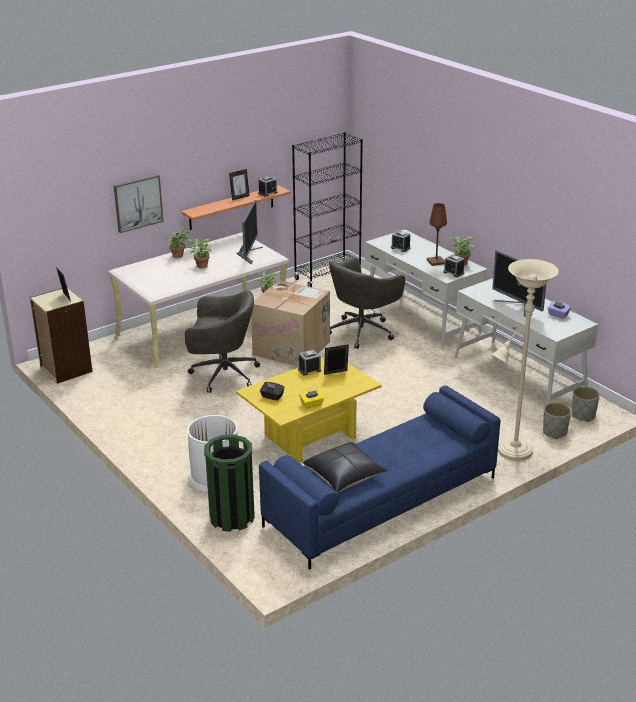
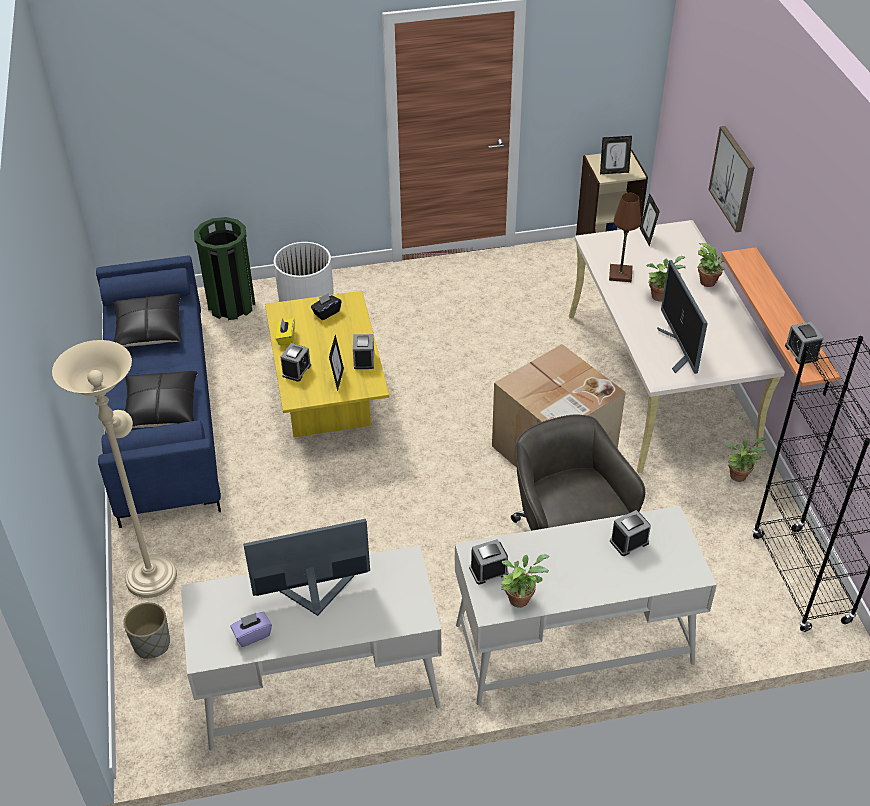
camera: 115 degrees right, 15 degrees up
grey office chair [185,291,260,393] -> none
picture frame [229,169,250,200] -> picture frame moved to [640,193,660,247]
monitor [237,200,263,264] -> monitor turned 45 degrees clockwise [657,260,708,374]
brown table lamp [427,203,447,266] -> brown table lamp moved to [609,193,641,282]
grey planter [572,387,600,422] -> none
none -> black pillow [125,371,197,428]
none -> alarm clock [280,343,311,382]

